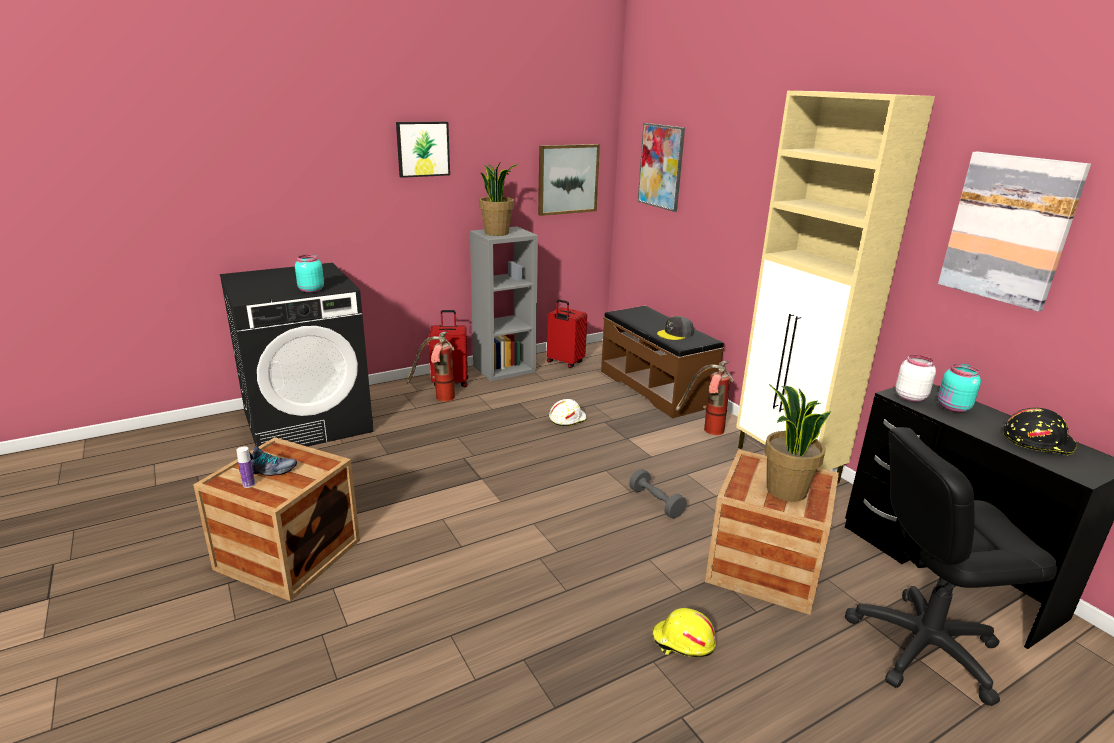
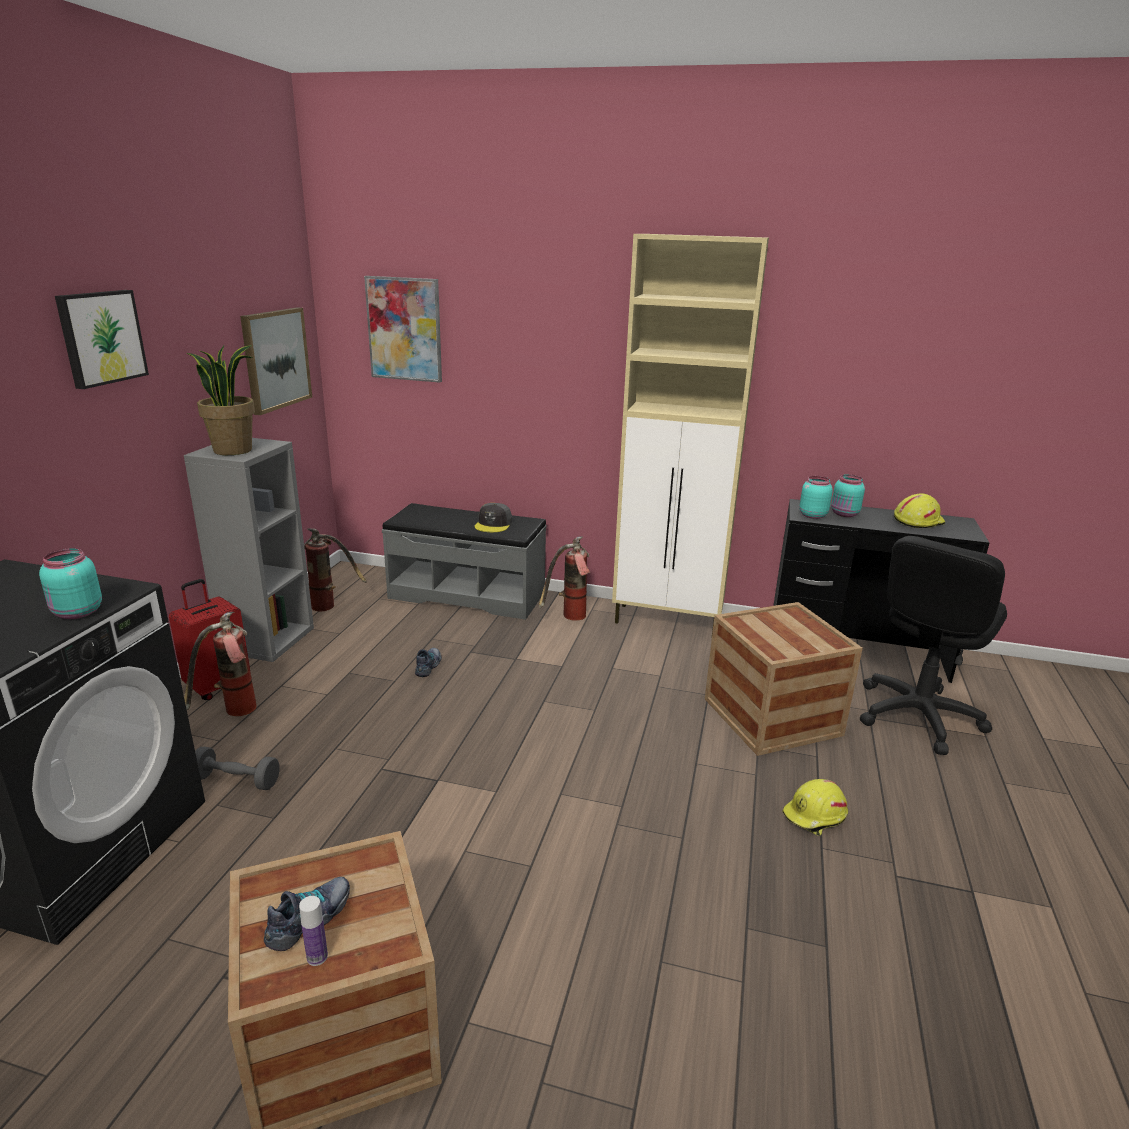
camera: 45 degrees left, 0 degrees up
red suitcase [547,299,587,368] -> fire extinguisher [304,528,367,612]
white hard hat [549,399,587,426] -> shoe [415,648,442,677]
brown bench [601,306,724,418] -> grey bench [382,503,546,620]
grey dumbbell [629,469,686,518] -> grey dumbbell moved to [195,747,280,790]
potted plant [764,384,831,502] -> none
white jar [895,354,936,402] -> turquoise jar [799,476,833,519]
picture [938,152,1091,312] -> none
black hard hat [1003,408,1077,455] -> yellow hard hat [894,493,945,528]

